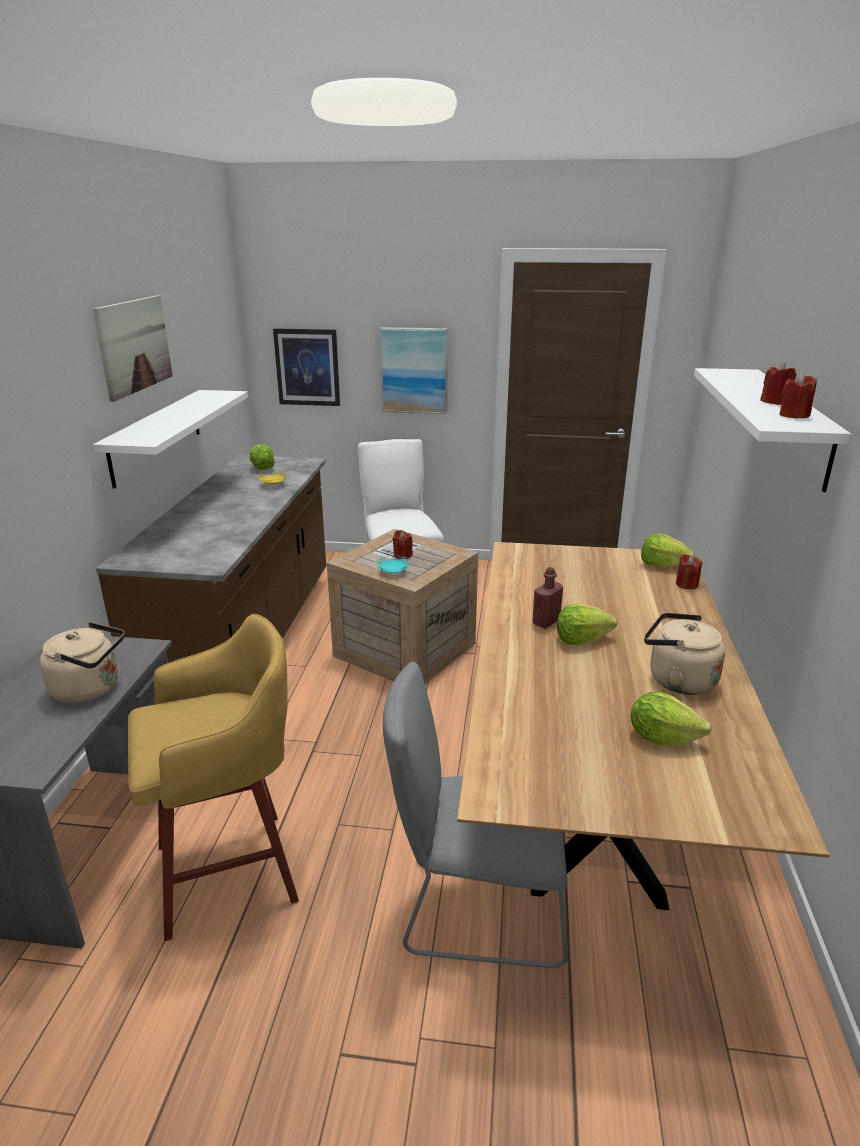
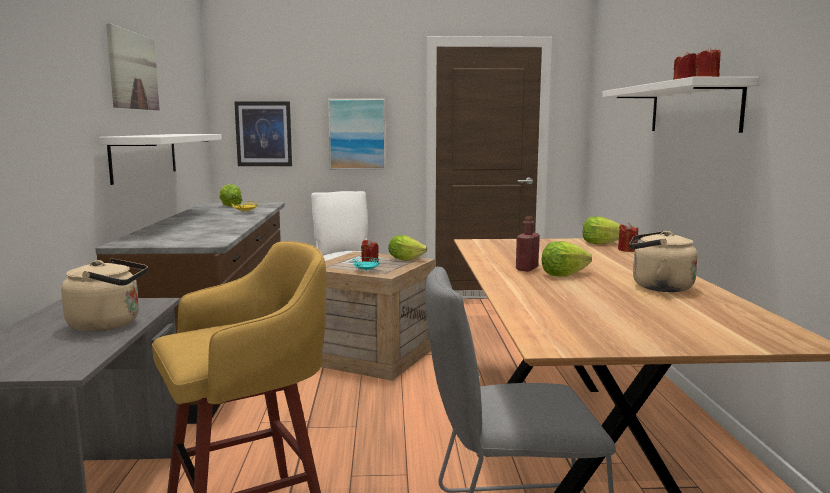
camera: 10 degrees left, 15 degrees down
lettuce [631,692,712,746] -> lettuce moved to [389,235,427,261]

